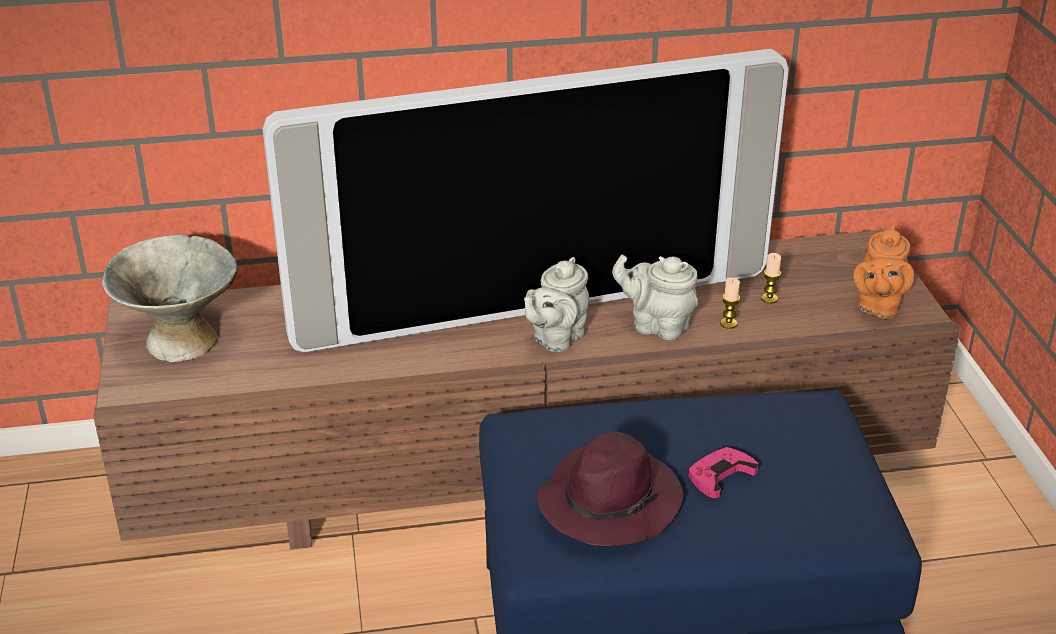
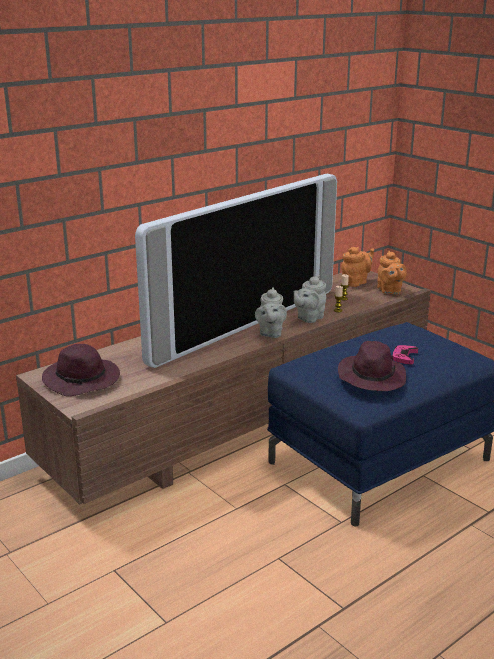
camera: 30 degrees left, 10 degrees down
grey bowl [102,234,238,362] -> purple hat [42,344,120,396]
grey teapot [612,255,698,340] -> grey teapot turned 45 degrees counterclockwise [293,275,326,323]
none -> orange teapot [341,247,374,287]

